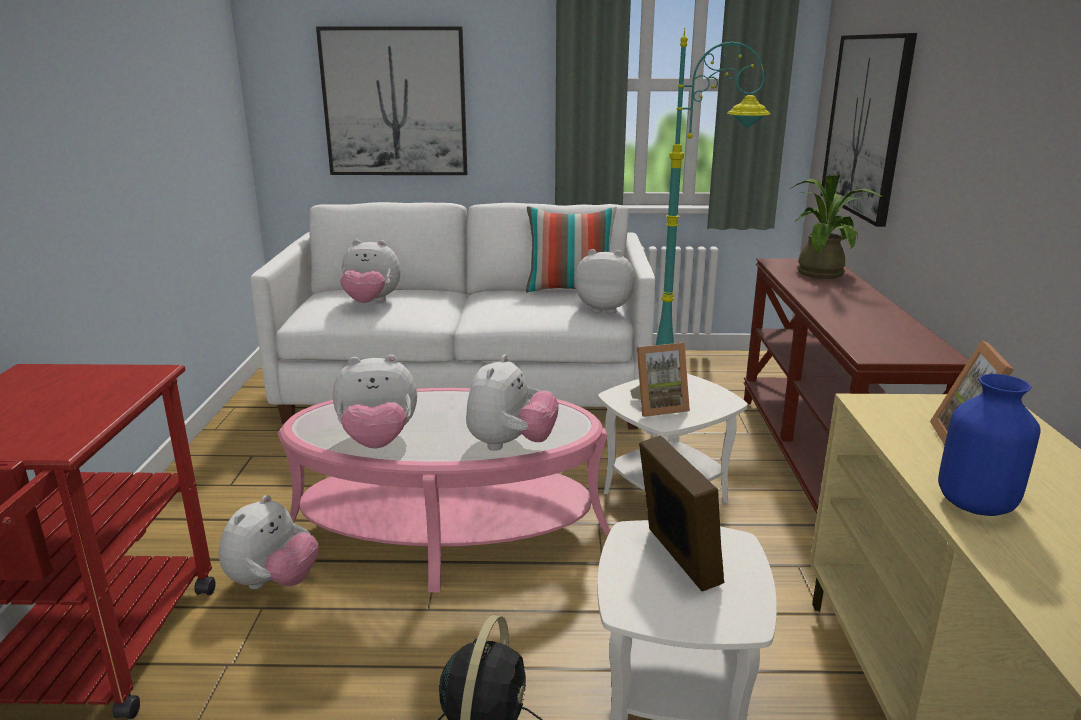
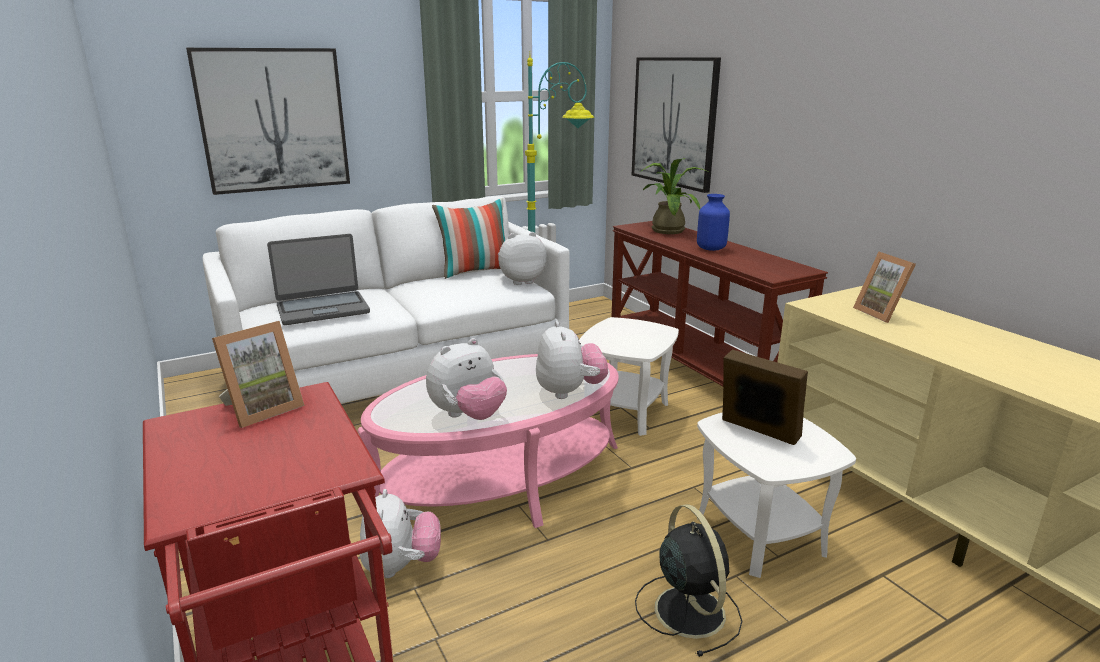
camera: 30 degrees left, 0 degrees up
plush toy [340,240,401,303] -> laptop [267,234,370,325]
picture frame [630,343,690,417] -> picture frame moved to [212,321,305,428]
blue vase [938,374,1041,516] -> blue vase moved to [697,194,730,251]

